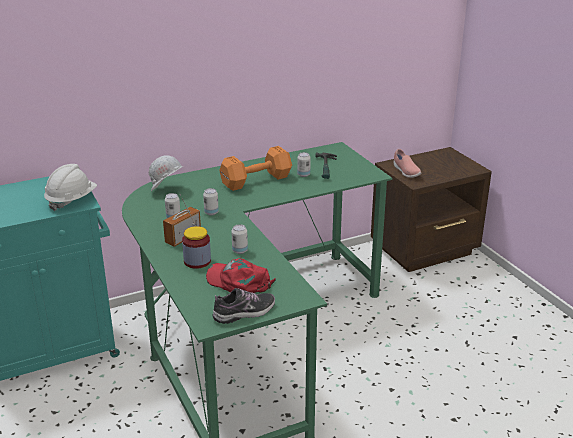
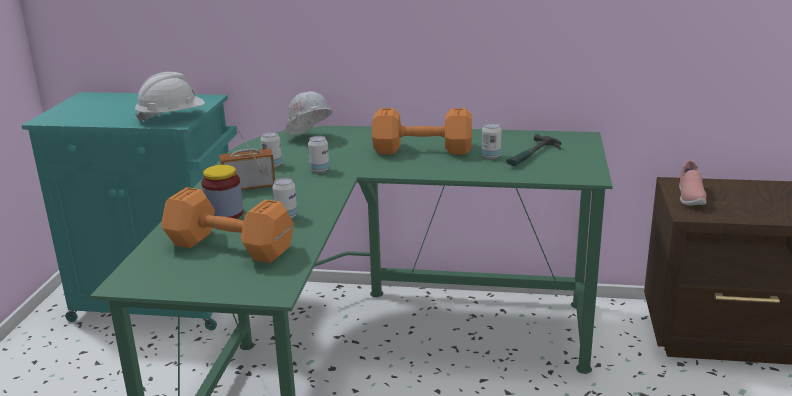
camera: 35 degrees right, 5 degrees down
red cap [206,258,276,293] -> orange dumbbell [161,187,294,263]
shoe [212,288,275,324] -> none

